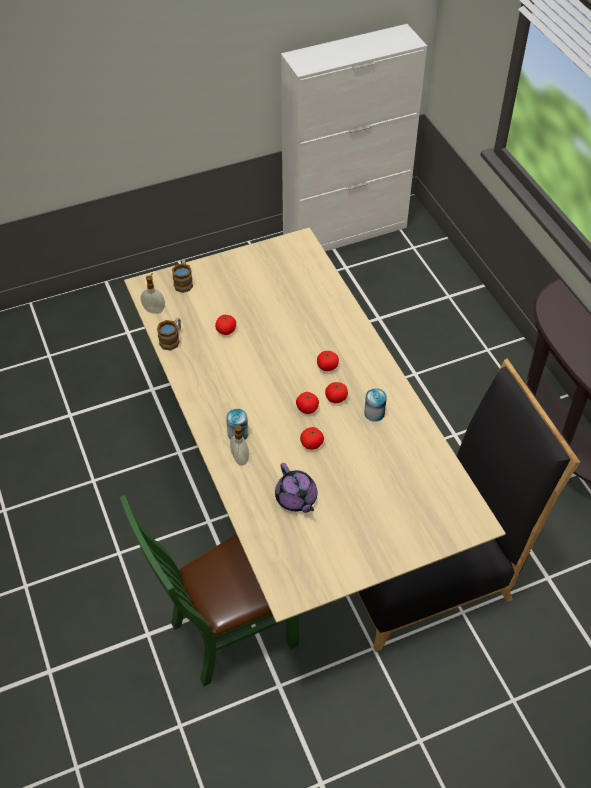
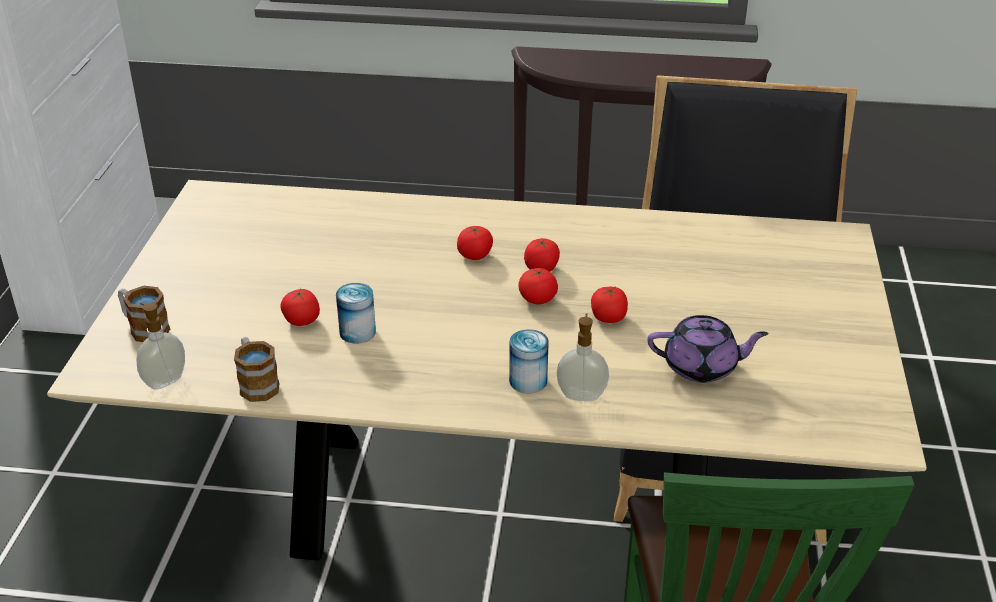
camera: 60 degrees left, 15 degrees down
can [364,388,387,422] -> can moved to [336,283,376,344]

